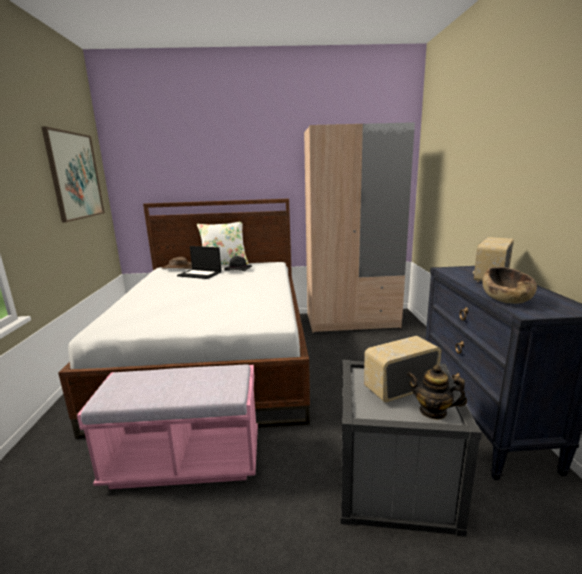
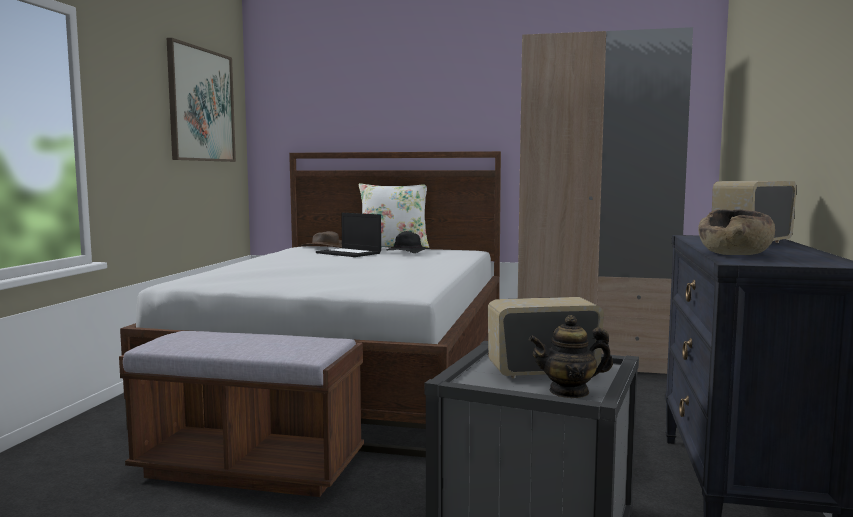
camera: 15 degrees right, 10 degrees down
pink bench [77,365,258,489] -> brown bench [119,331,364,497]
teapot [407,365,467,420] -> teapot turned 45 degrees counterclockwise [529,315,613,398]

